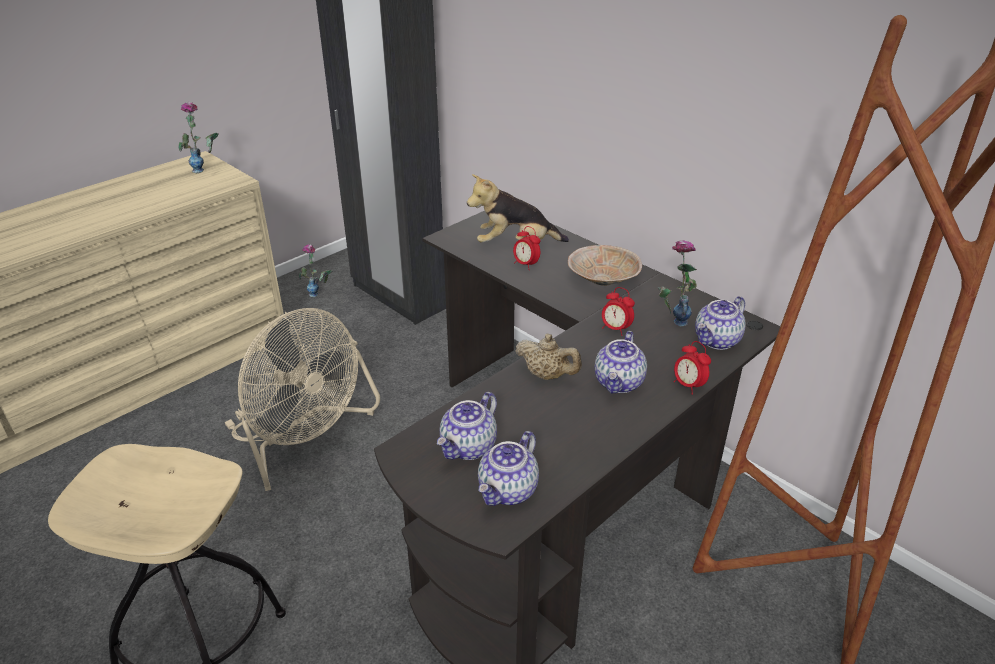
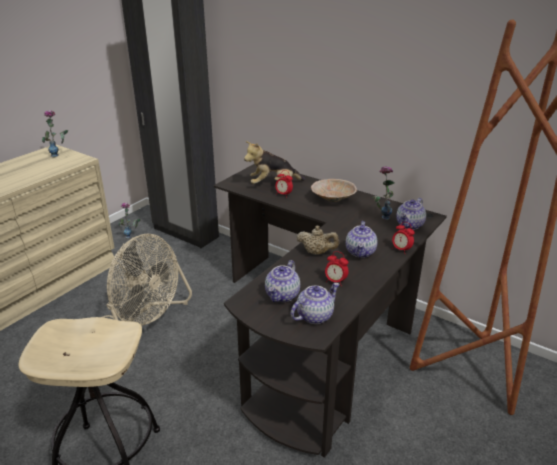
camera: 10 degrees left, 5 degrees down
teapot [478,431,539,506] -> teapot turned 150 degrees counterclockwise [291,283,340,324]
alarm clock [602,287,635,336] -> alarm clock moved to [325,251,349,286]

